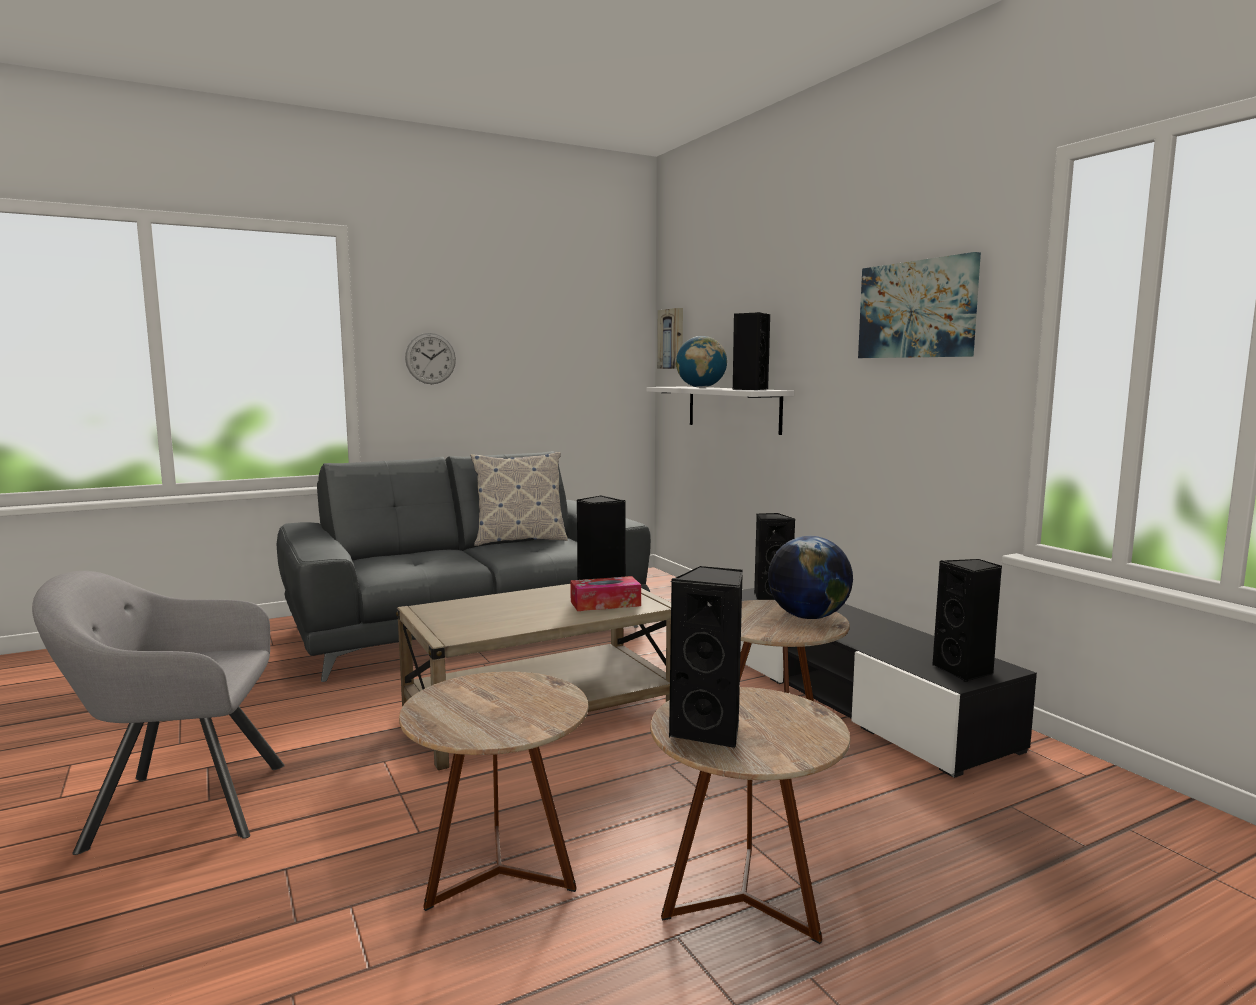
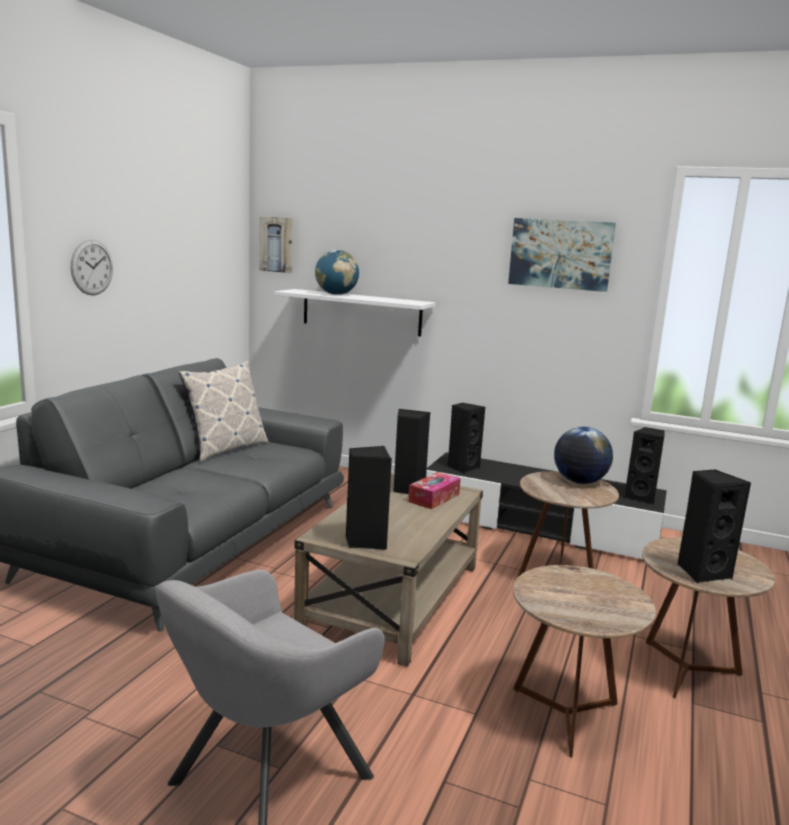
camera: 40 degrees left, 5 degrees up
black speaker [733,312,770,390] -> black speaker moved to [346,446,392,550]

